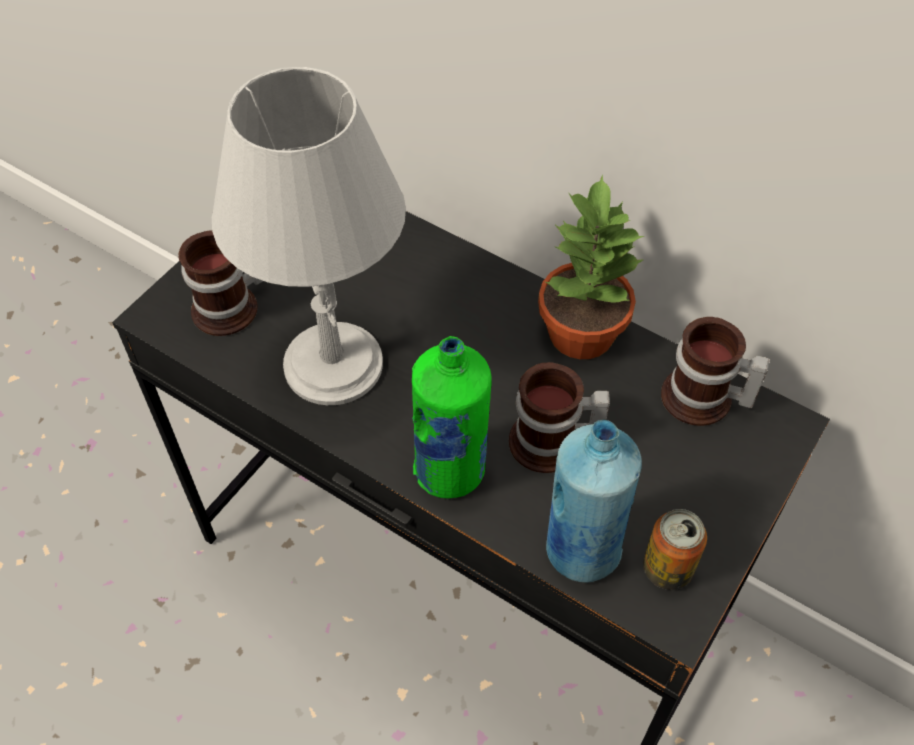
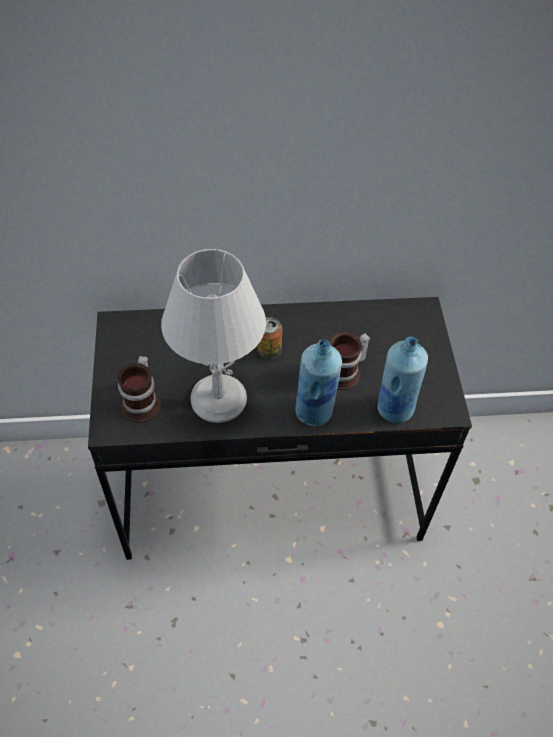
camera: 40 degrees left, 0 degrees up
green bottle [412,336,492,498] -> blue bottle [296,339,342,426]
potted plant [538,174,644,359] -> none
can [643,509,707,590] -> can moved to [257,317,282,359]
mug [661,317,770,426] -> none

